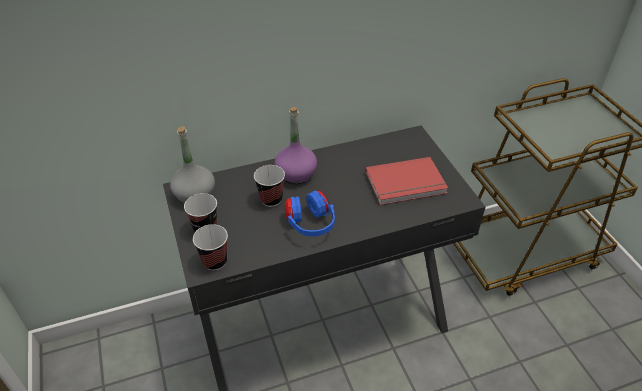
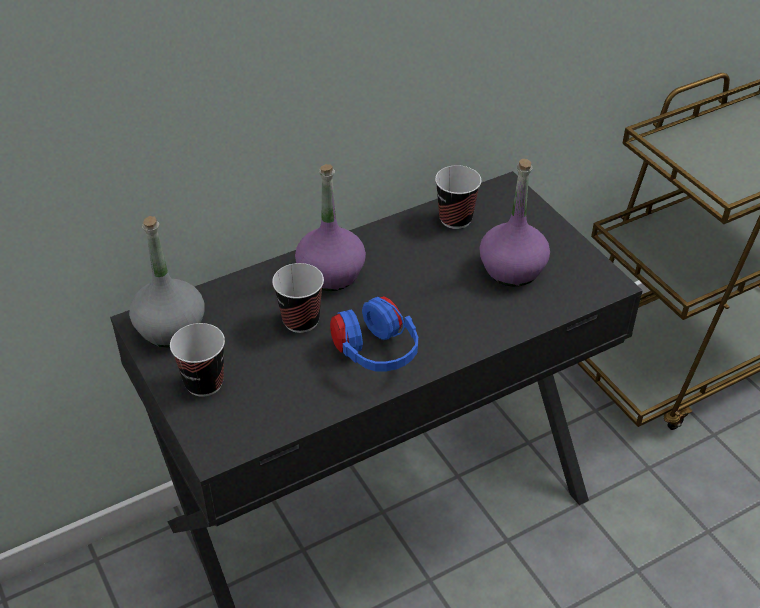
camera: 10 degrees left, 0 degrees up
cup [193,224,228,271] -> cup moved to [435,165,481,229]
red book [365,157,448,205] -> purple bottle [479,159,550,286]

